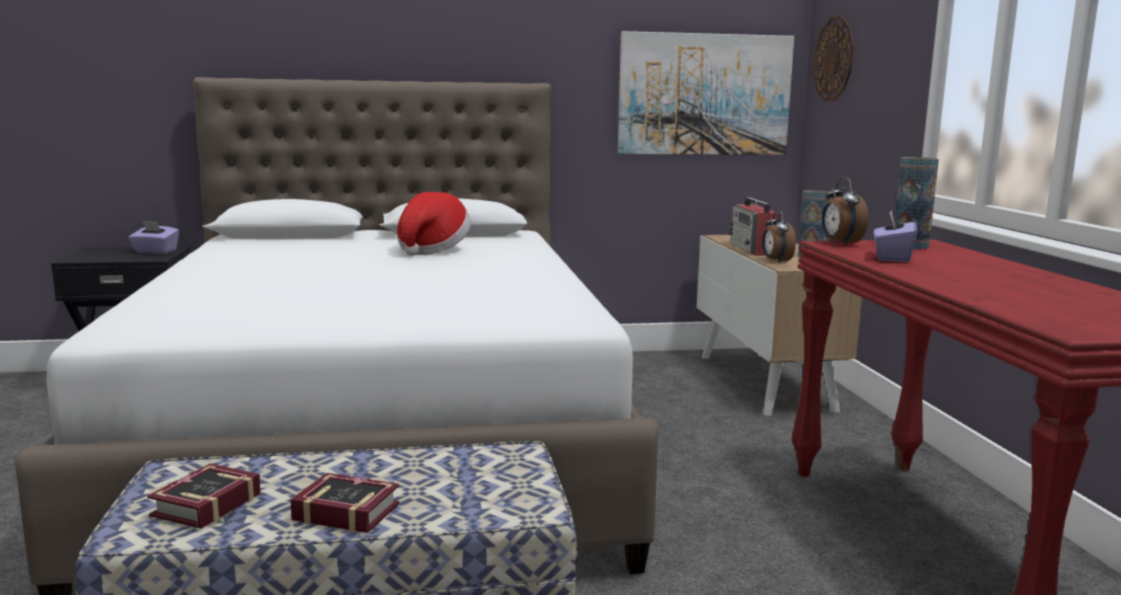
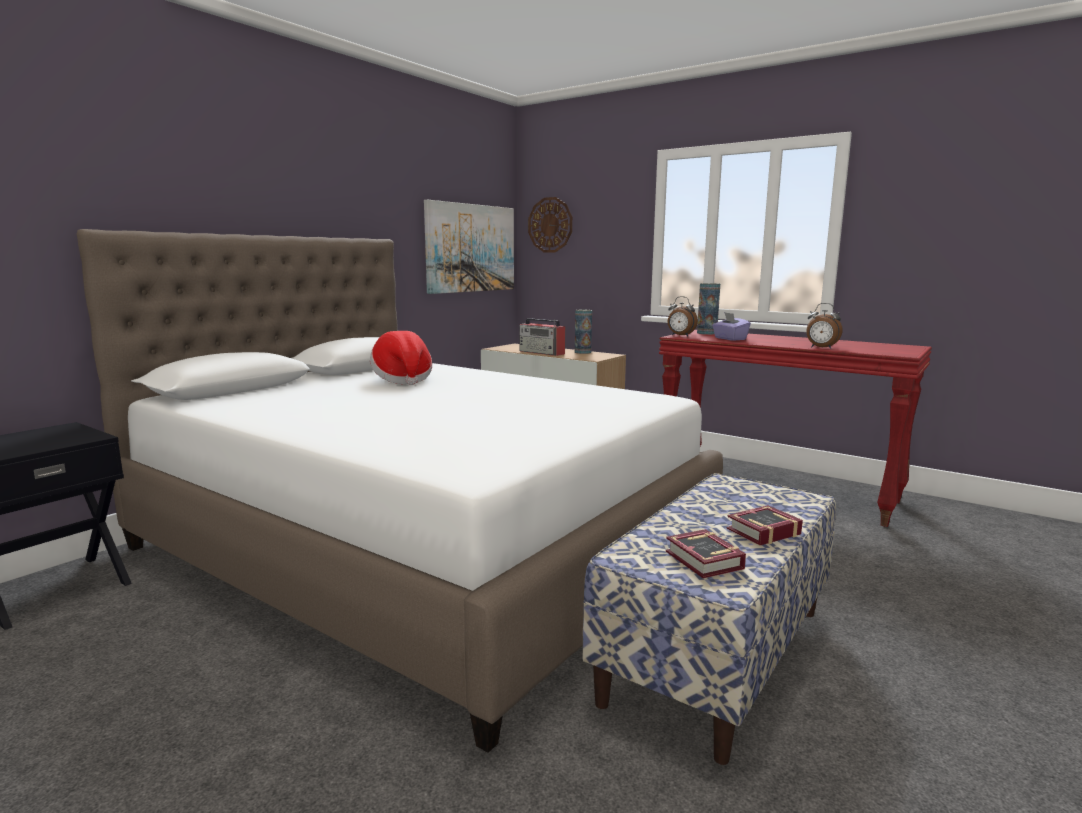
camera: 45 degrees left, 0 degrees up
purple tissue box [129,220,179,254] -> none
alarm clock [762,209,796,263] -> alarm clock moved to [806,303,843,349]

